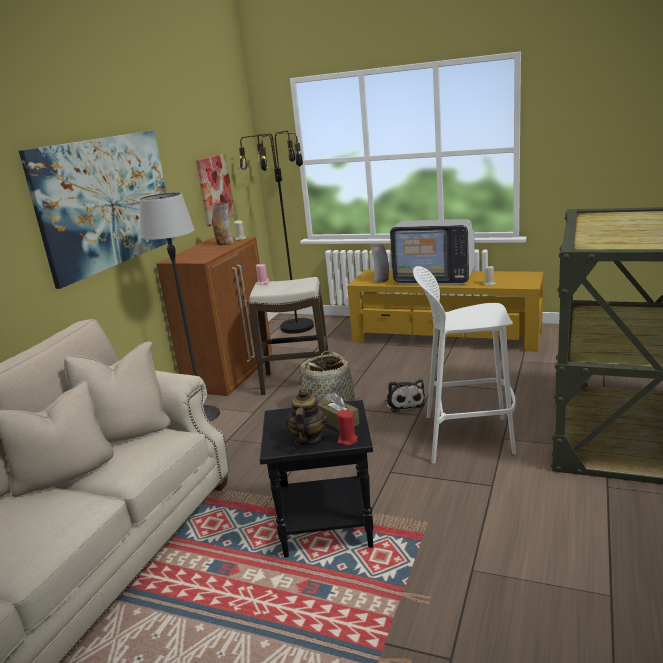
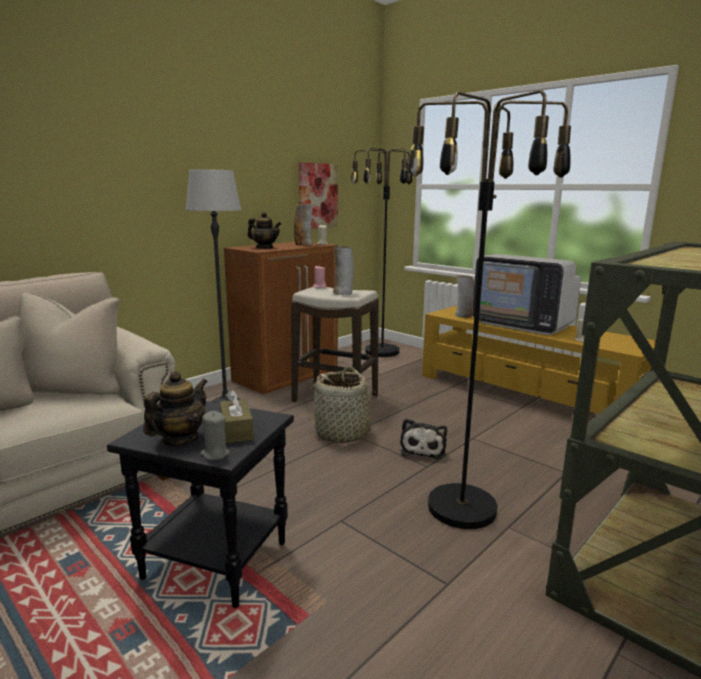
camera: 20 degrees right, 5 degrees down
picture [19,130,175,289] -> none
red candle [337,410,358,445] -> grey candle [200,411,230,460]
white stool [413,266,516,463] -> floor lamp [408,90,571,529]
none -> teapot [247,212,281,248]
none -> vase [333,246,354,295]

